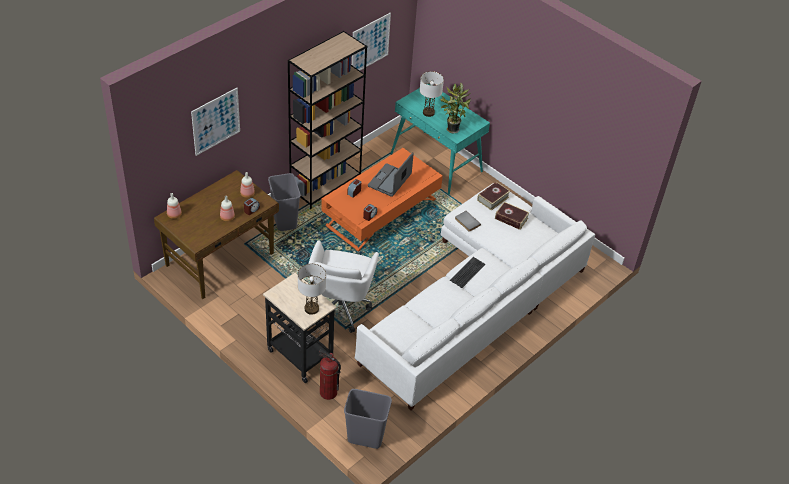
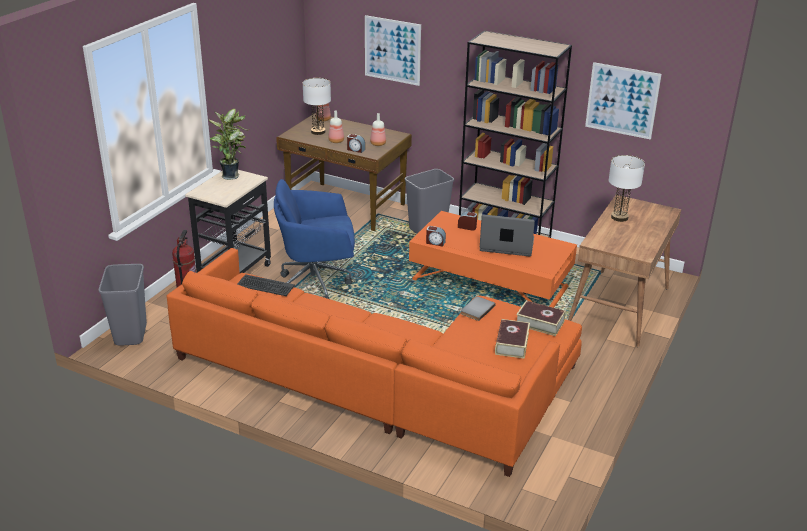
camera: 75 degrees right, 15 degrees down
table lamp [298,263,326,315] -> table lamp moved to [303,78,331,135]
white office chair [309,240,379,333] -> blue office chair [274,179,355,299]
white sofa [354,183,595,410] -> orange sofa [167,248,582,477]
turquoise desk [391,84,490,195] -> brown desk [568,195,681,347]
potted plant [440,82,471,134] -> potted plant moved to [209,109,248,180]
keyboard [450,257,485,288] -> keyboard moved to [237,274,295,296]

